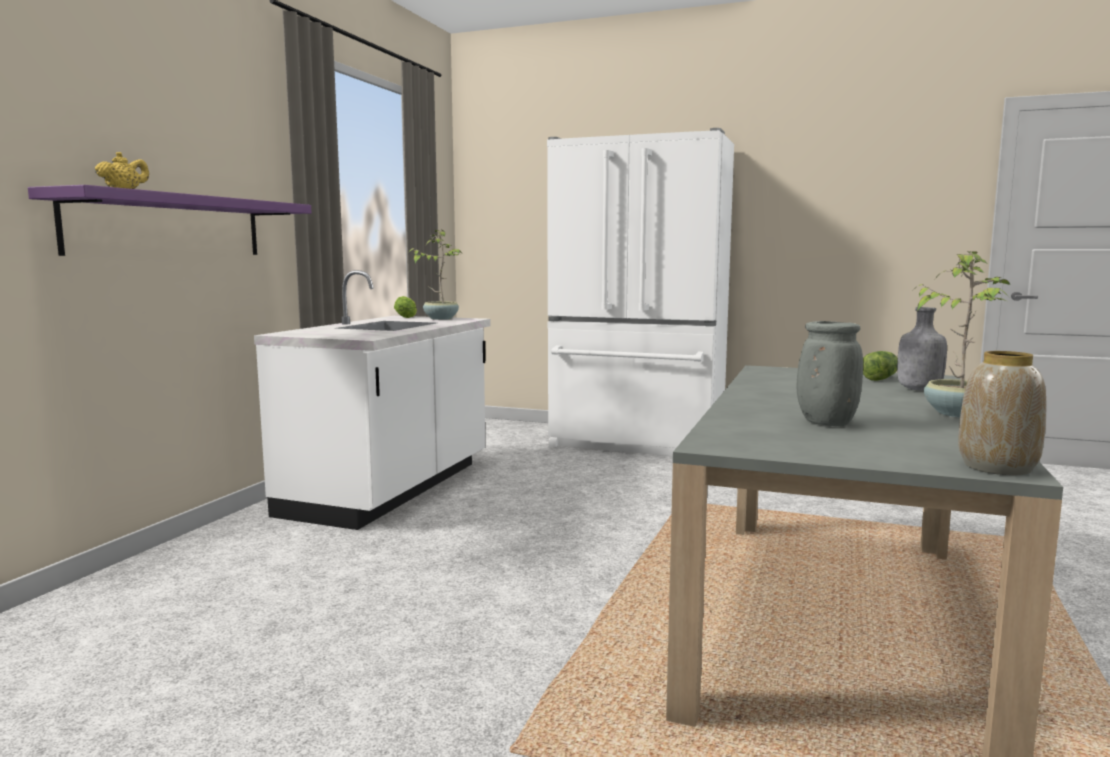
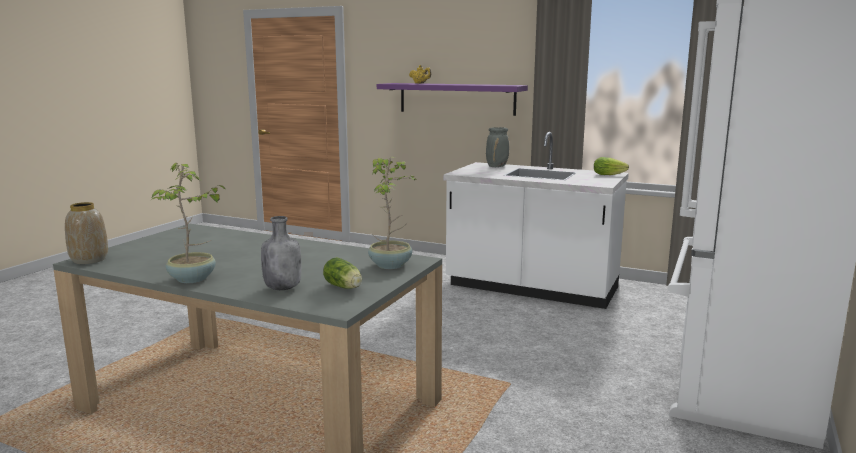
camera: 95 degrees right, 5 degrees up
potted plant [408,230,462,320] -> potted plant moved to [368,157,418,269]
grey vase [797,321,863,426] -> grey vase moved to [486,127,509,167]

